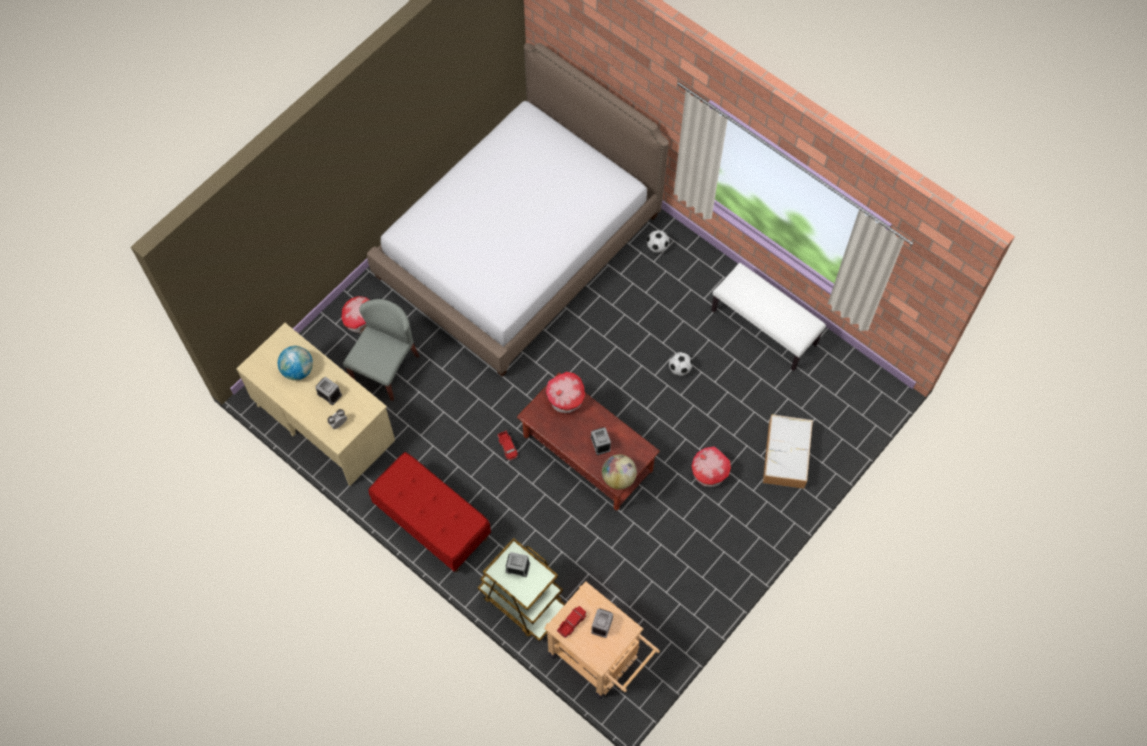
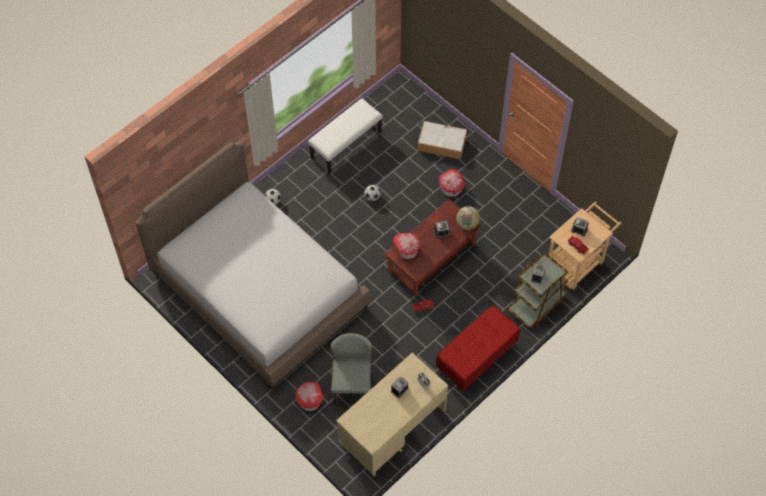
camera: 85 degrees left, 5 degrees down
globe [278,346,313,380] -> none
grey chair [343,299,419,401] -> grey chair turned 60 degrees clockwise [331,333,372,404]

